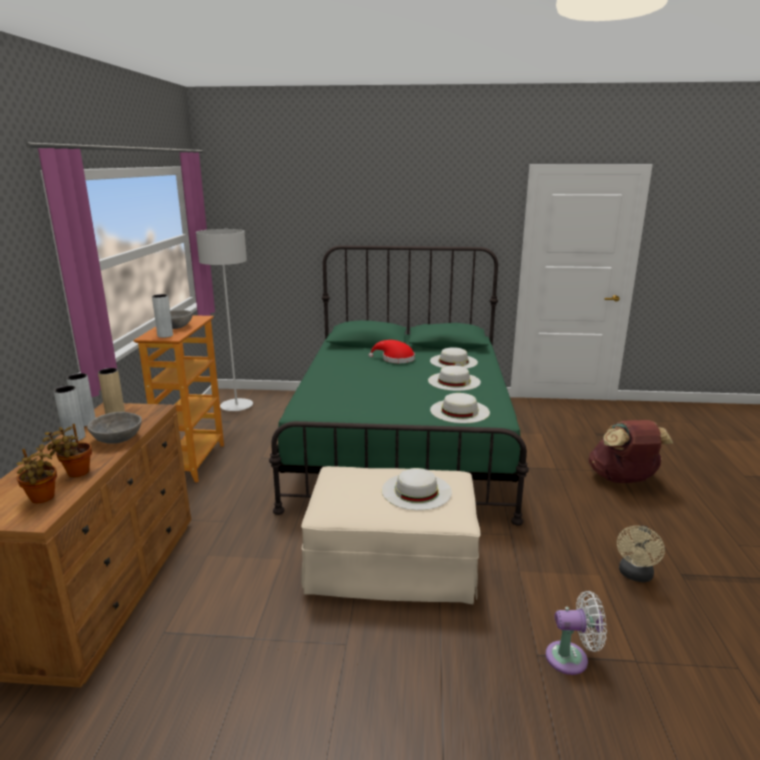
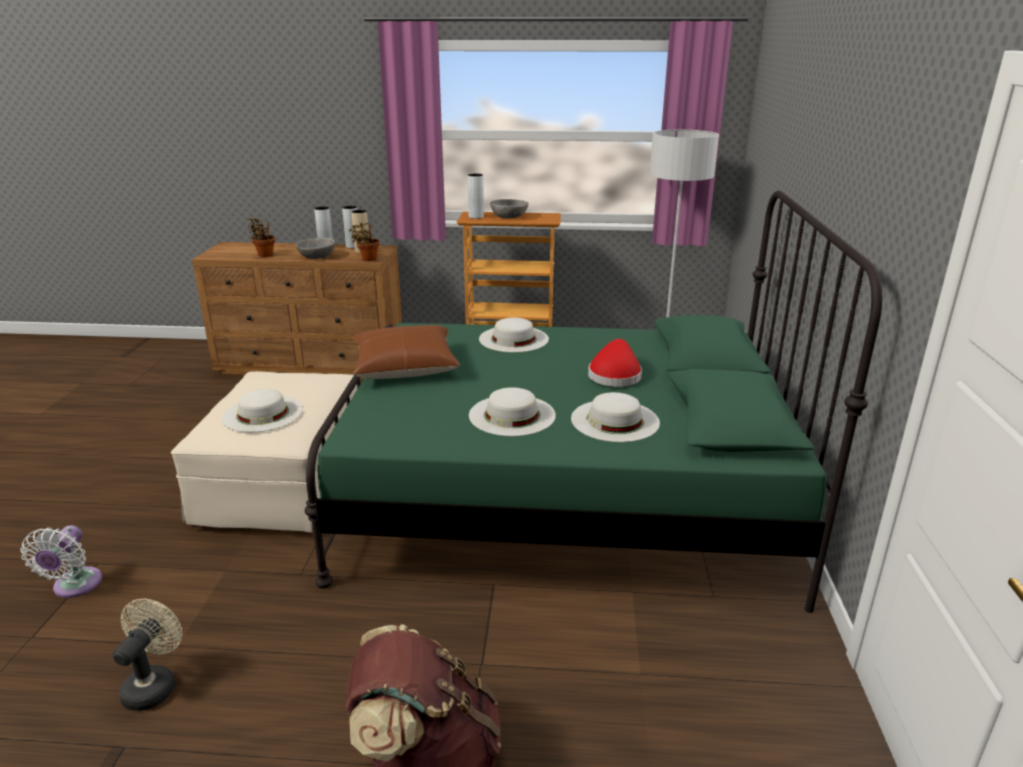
camera: 90 degrees right, 5 degrees up
potted plant [16,444,57,503] -> potted plant moved to [349,222,379,261]
white hat [430,393,490,423] -> white hat moved to [479,318,549,352]
beige fan [617,526,665,582] -> beige fan turned 75 degrees clockwise [112,599,182,711]
none -> brown pillow [352,325,460,379]

